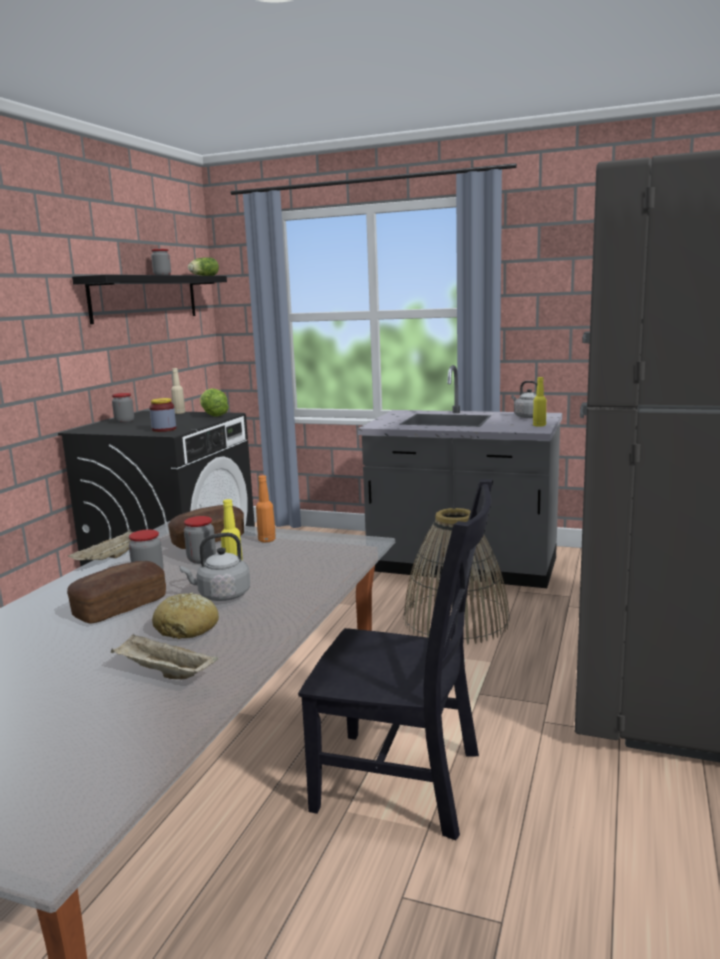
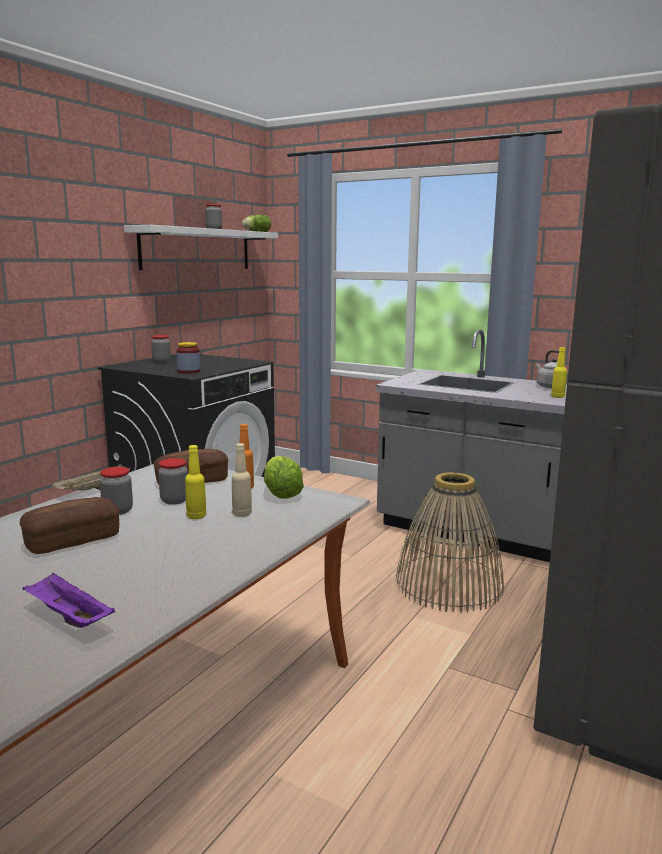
camera: 10 degrees right, 0 degrees up
black shelf [72,275,227,324] -> white shelf [124,225,278,270]
beige tray [111,634,219,679] -> purple tray [23,572,115,628]
bread [152,593,219,639] -> none
beige bottle [171,368,185,414] -> beige bottle moved to [232,443,252,517]
grey kettle [180,533,250,601] -> none
lettuce [200,388,229,417] -> lettuce moved to [264,456,304,499]
black chair [298,479,493,840] -> none

